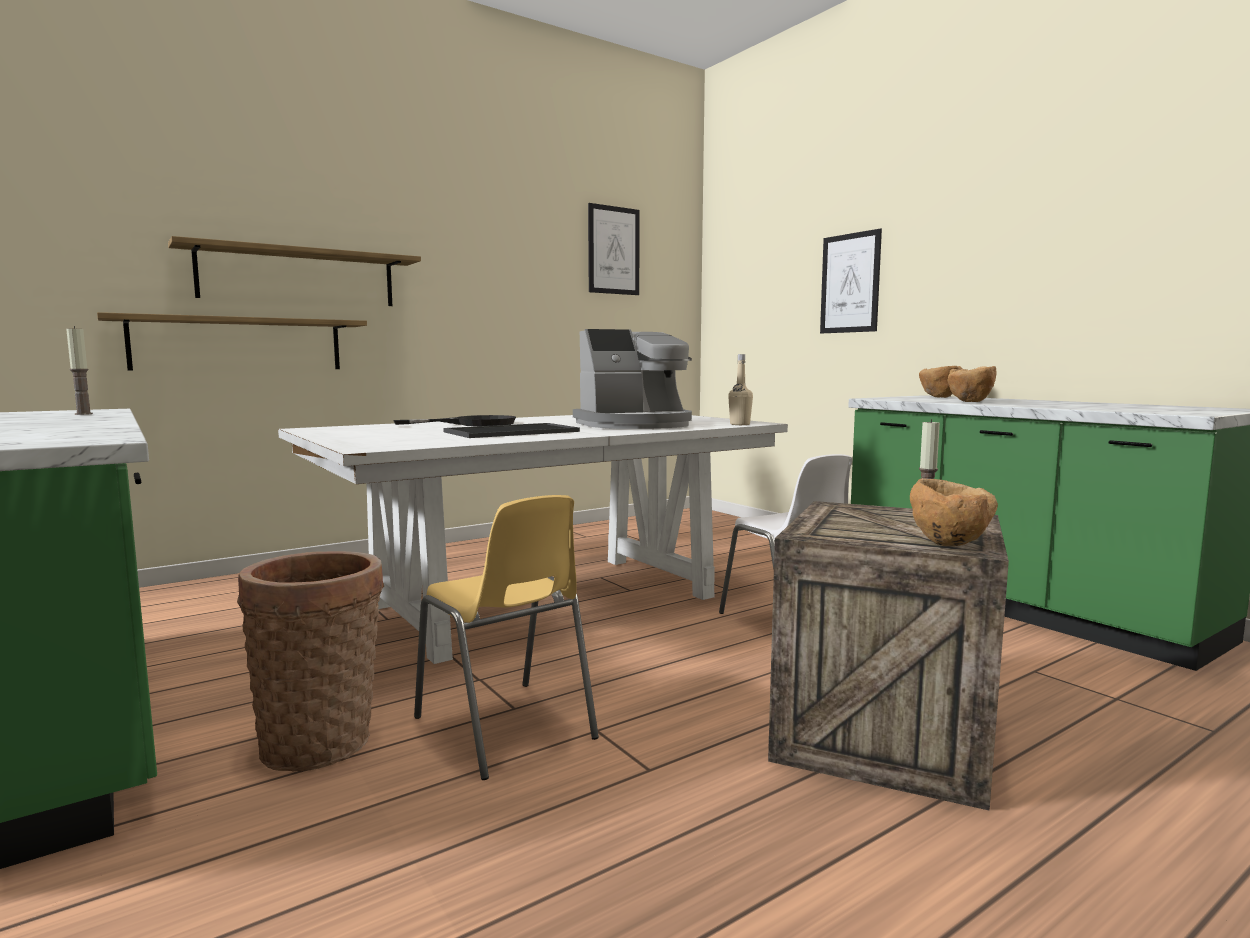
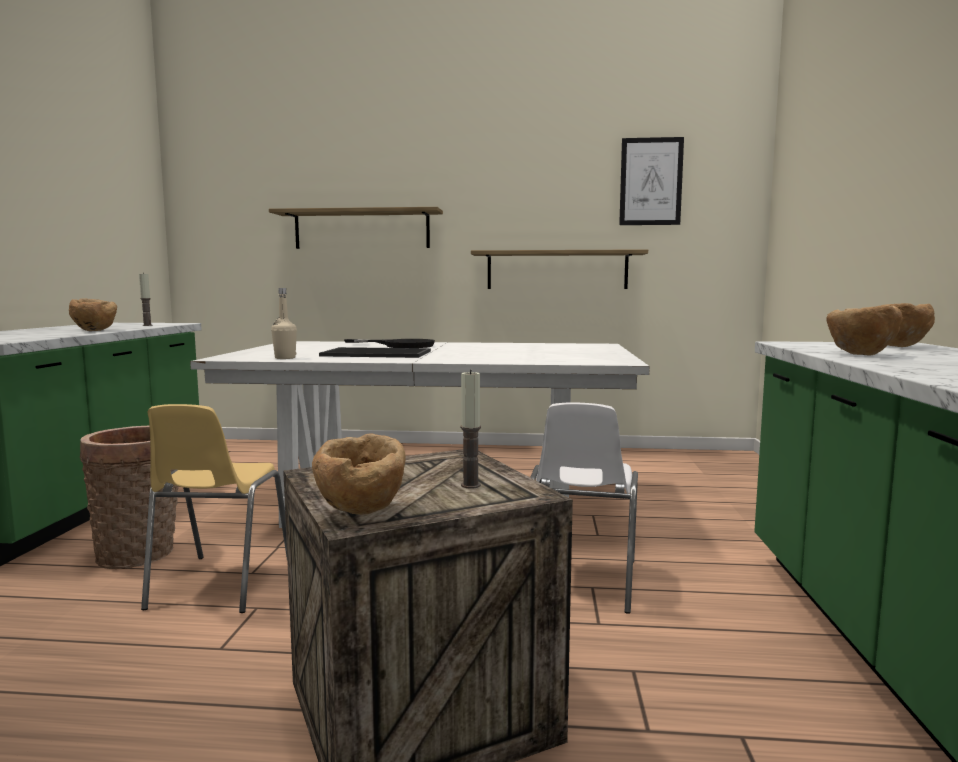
camera: 40 degrees right, 0 degrees up
shelf [97,312,367,370] -> shelf moved to [471,249,648,289]
coffee machine [573,329,692,429] -> none
beige bottle [728,354,753,425] -> beige bottle moved to [271,288,297,359]
picture [820,228,882,333] -> none
none -> brown bowl [69,298,117,331]

